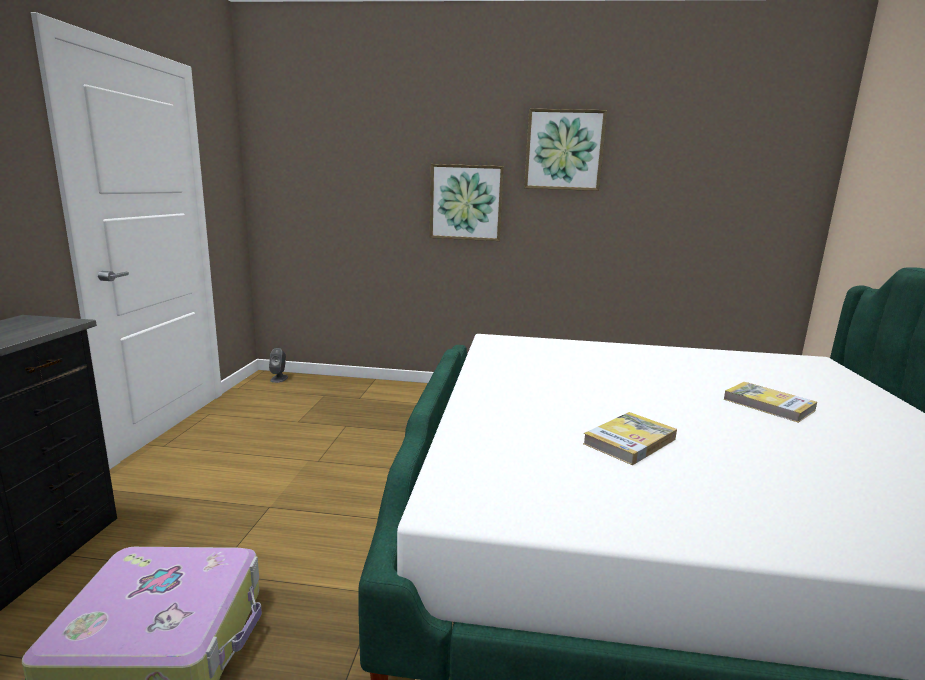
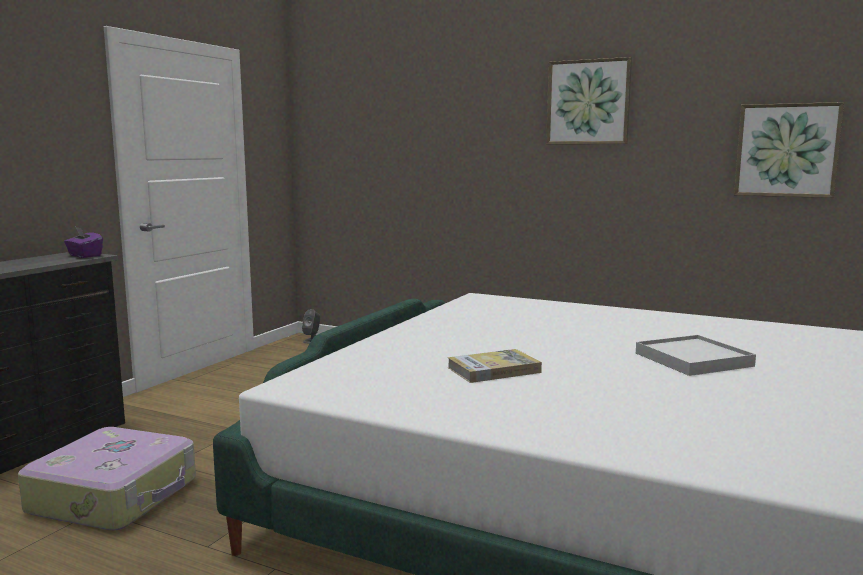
camera: 20 degrees right, 5 degrees down
picture [430,164,504,241] -> picture moved to [734,102,844,198]
book [723,382,817,423] -> white tray [636,335,756,376]
none -> purple tissue box [64,227,103,258]

